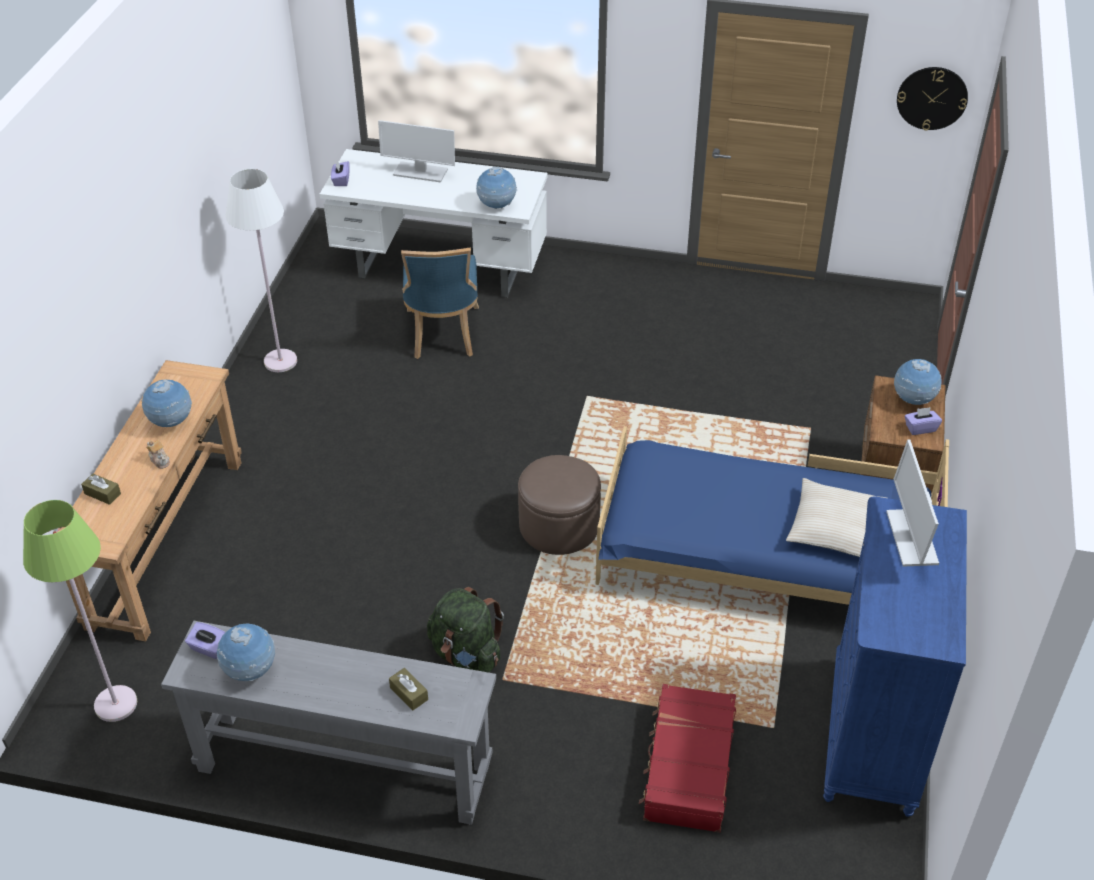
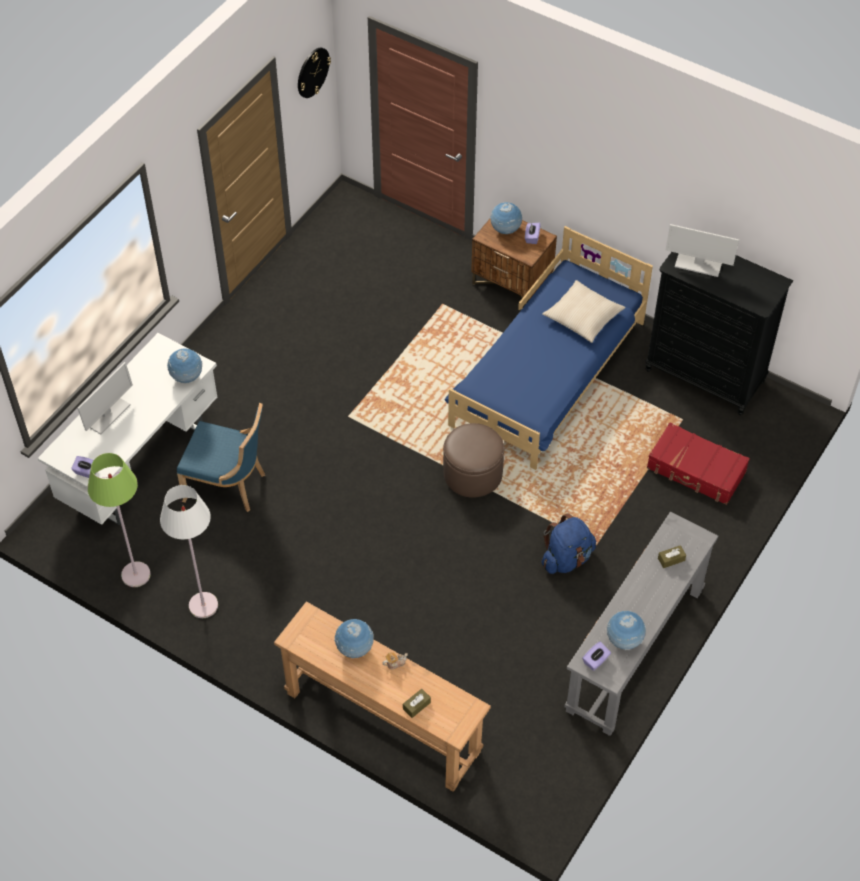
camera: 70 degrees left, 10 degrees up
green floor lamp [23,500,137,722] -> green floor lamp moved to [88,453,151,587]
green backpack [427,587,504,673] -> blue backpack [542,513,596,574]
blue dresser [823,496,967,817] -> black dresser [645,252,793,415]

